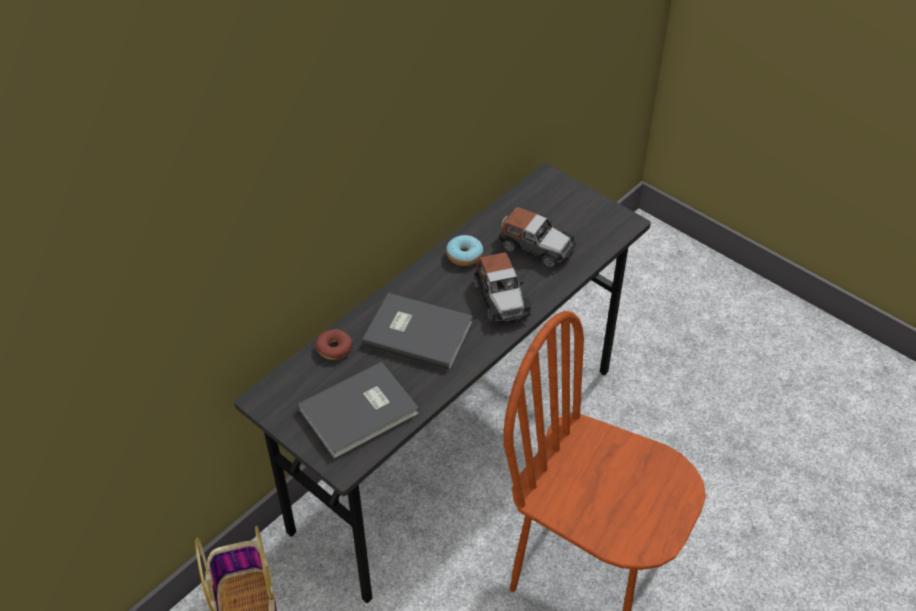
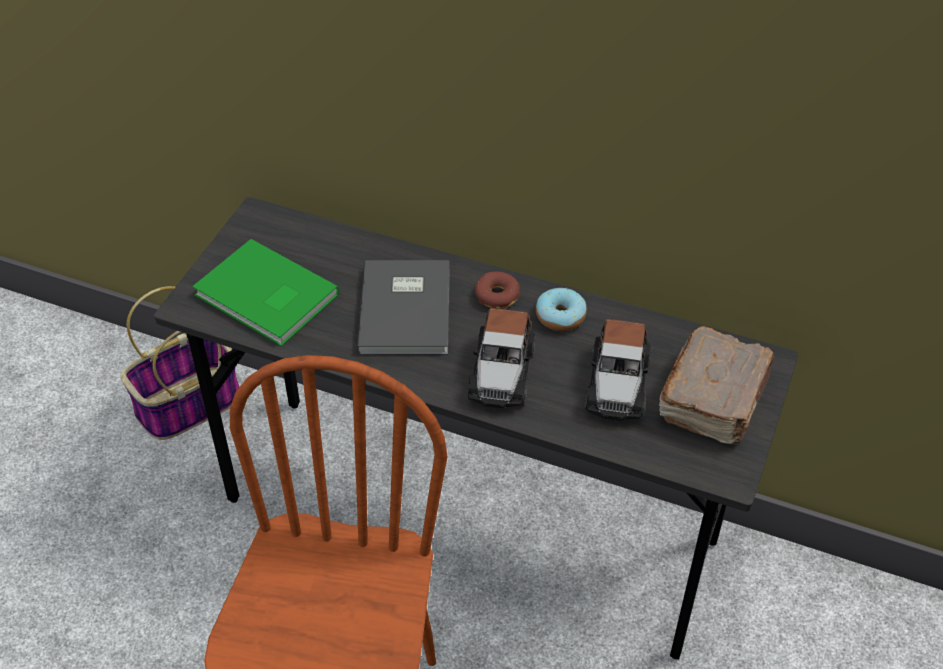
camera: 70 degrees right, 0 degrees up
grey book [298,362,419,459] -> green book [192,239,339,346]
donut [316,329,353,360] -> donut moved to [475,272,520,310]
toy car [474,252,531,323] -> toy car turned 45 degrees counterclockwise [467,308,535,408]
none -> brown book [659,326,774,444]

